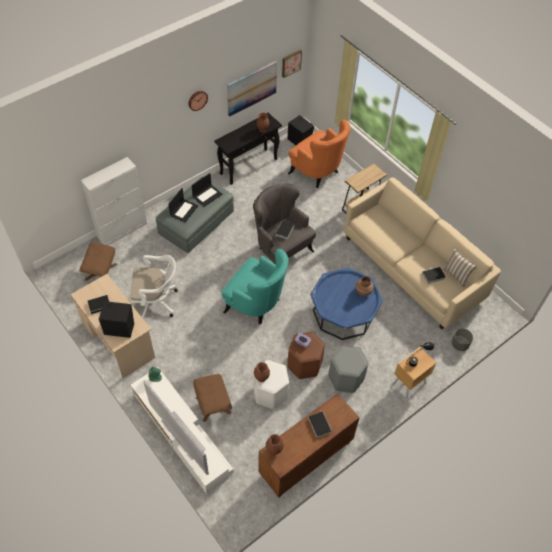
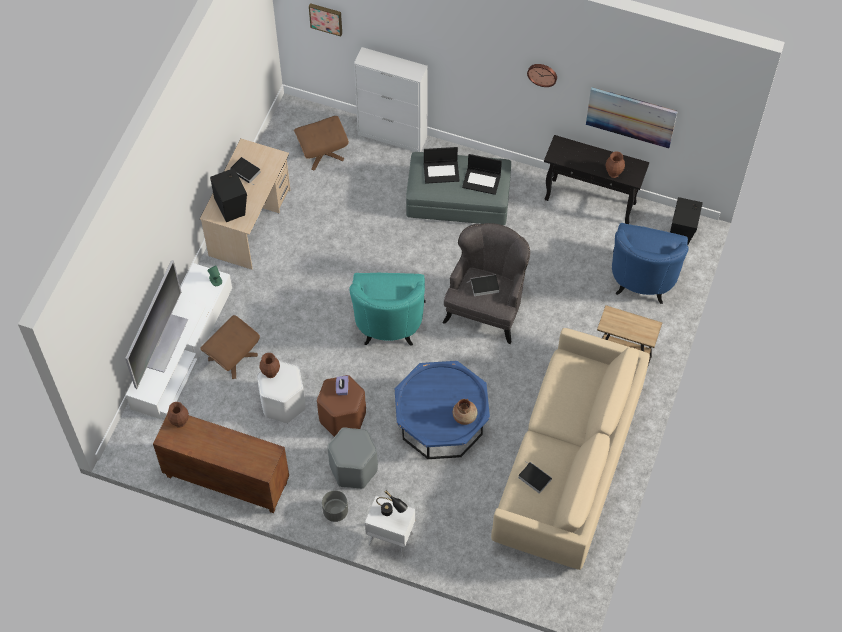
camera: 60 degrees right, 5 degrees up
white office chair [126,255,178,319] -> none
picture [282,50,302,78] -> picture moved to [309,3,342,36]
orange armchair [288,120,351,188] -> blue armchair [612,223,689,304]
book [308,409,332,438] -> none
brown nightstand [392,347,436,399] -> white nightstand [365,495,415,557]
pillow [442,248,477,287] -> none
grey planter [452,328,473,351] -> grey planter moved to [322,490,348,522]

